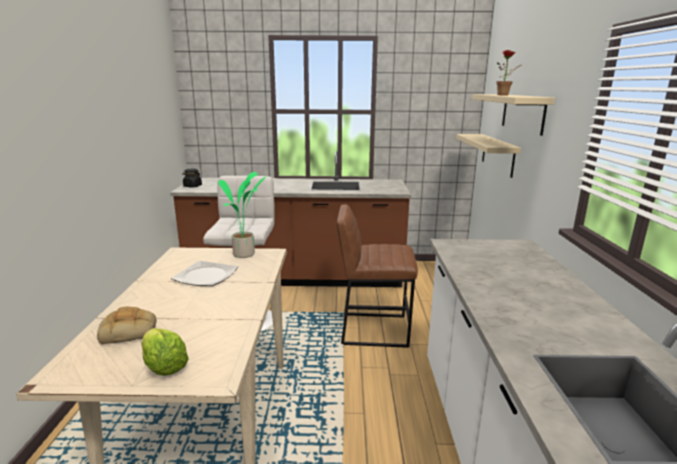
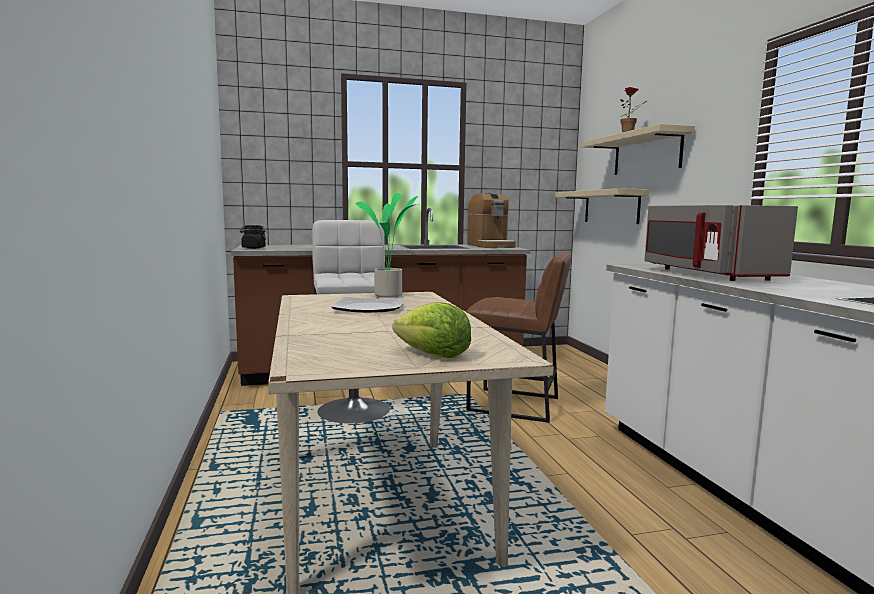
camera: 15 degrees left, 10 degrees down
bread [97,307,157,344] -> none
brown chair [337,204,418,348] -> brown chair turned 150 degrees counterclockwise [466,252,571,423]
none -> coffee machine [467,193,516,248]
none -> grey microwave [644,205,798,281]

